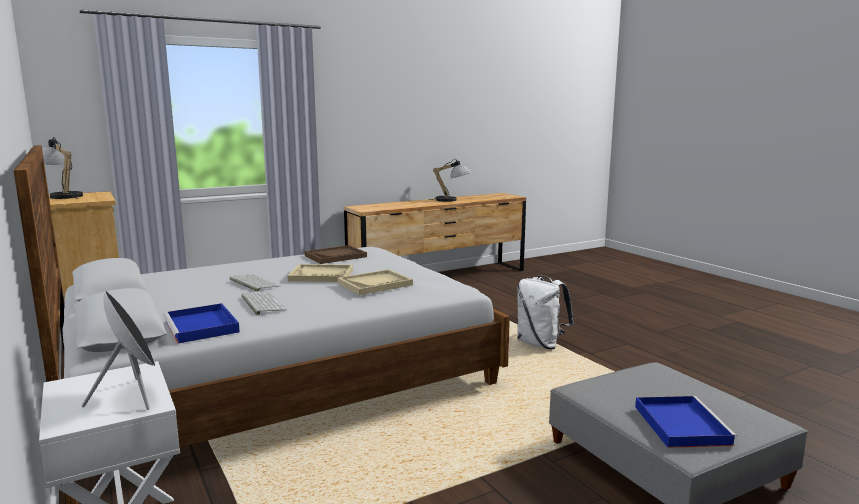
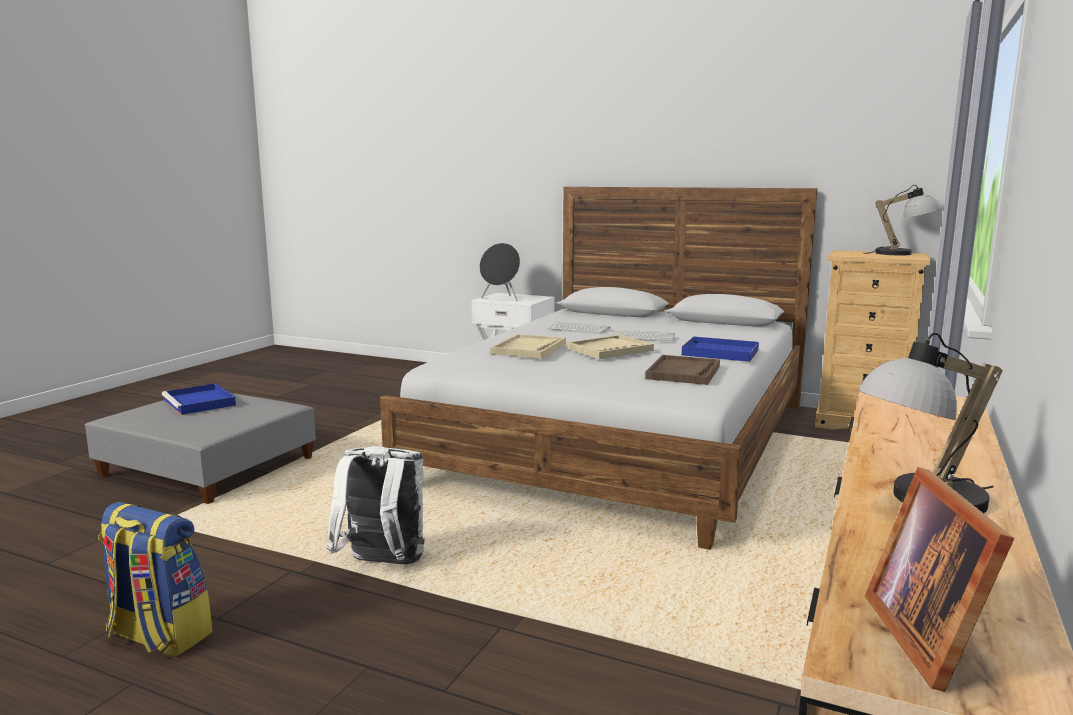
camera: 145 degrees right, 0 degrees up
blue tray [163,303,240,344] -> blue tray moved to [682,336,759,362]
none -> backpack [98,502,213,657]
none -> picture frame [865,467,1014,692]

